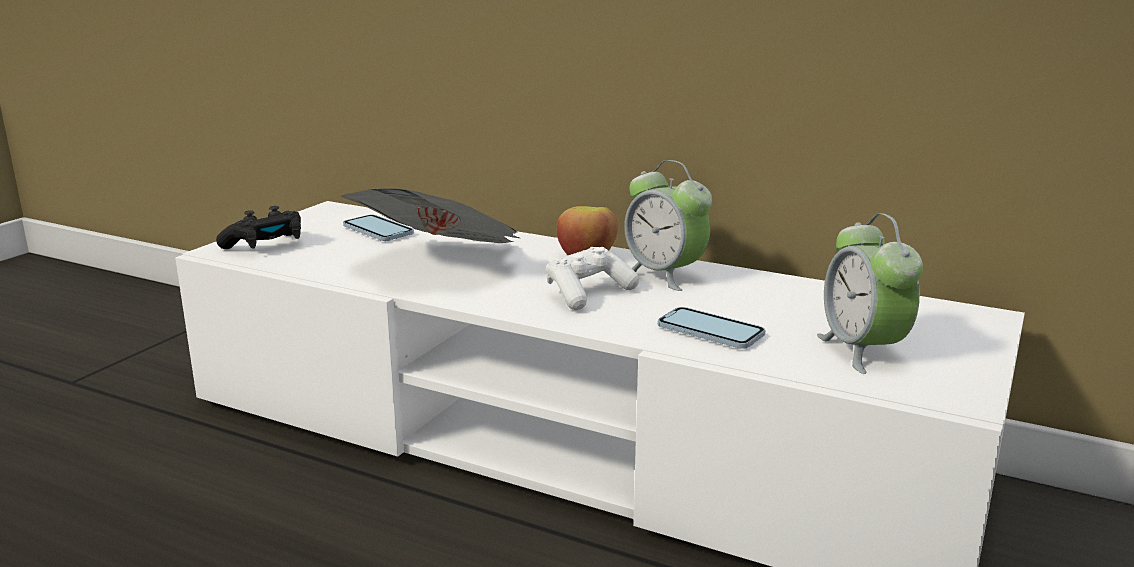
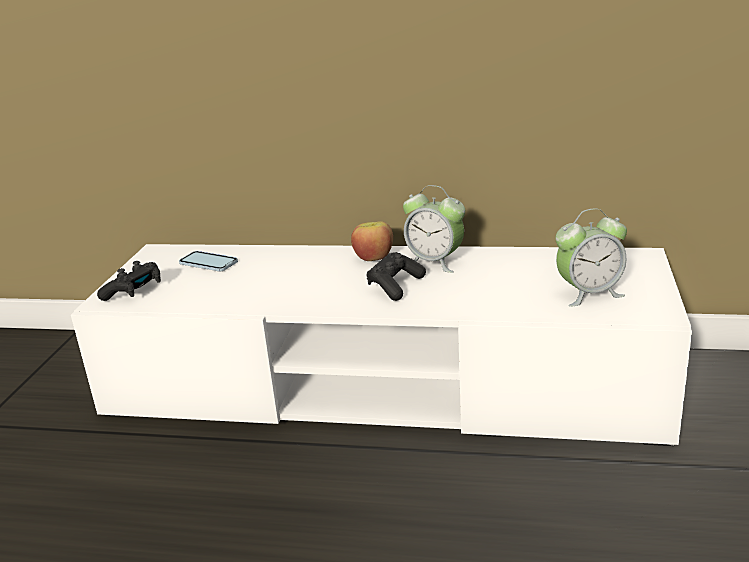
camera: 15 degrees left, 5 degrees up
newspaper [341,188,520,243] -> none
white game controller [546,247,639,310] -> black game controller [367,252,426,301]
phone [658,307,765,349] -> none
alarm clock [817,213,923,374] -> alarm clock turned 75 degrees counterclockwise [555,208,627,307]

